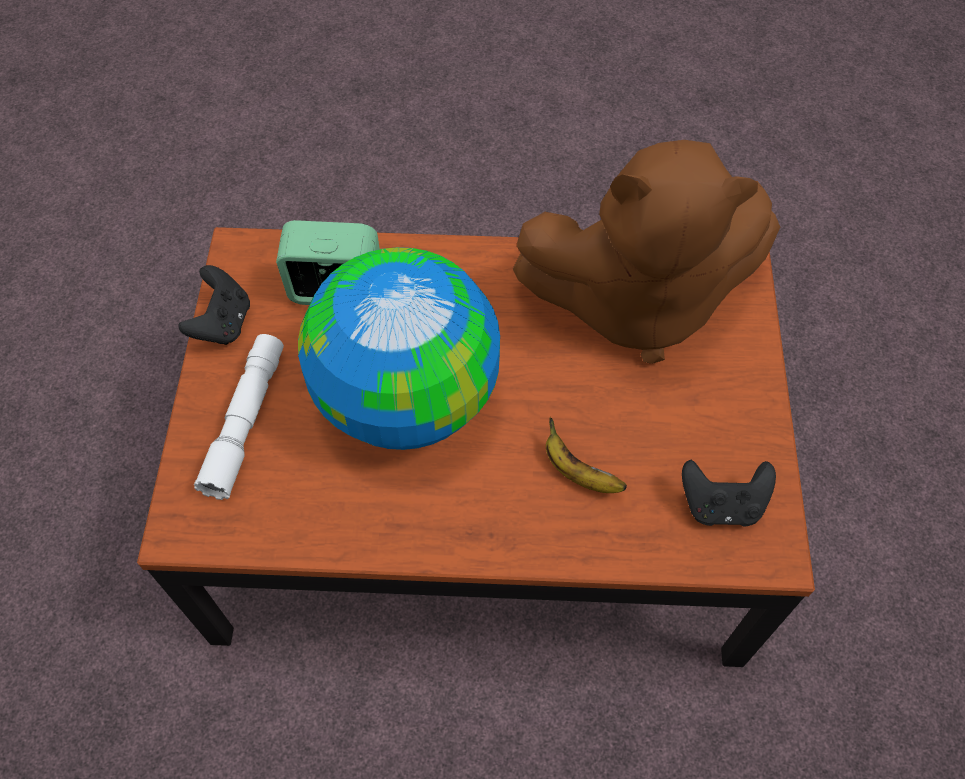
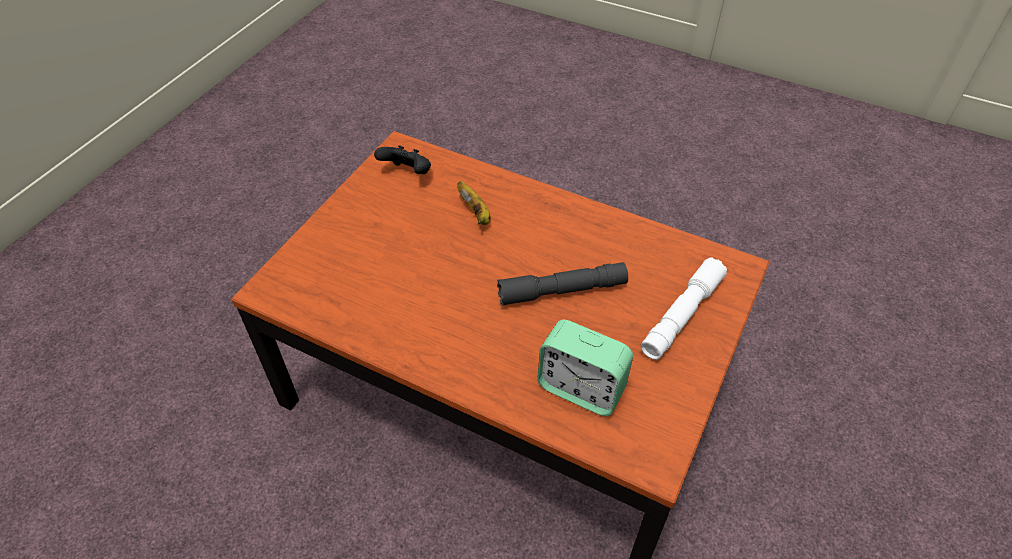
camera: 155 degrees left, 10 degrees down
black game controller [178,265,250,345] -> none
globe [298,247,500,450] -> grey flashlight [497,262,628,306]
brown plush toy [513,140,780,364] -> none

